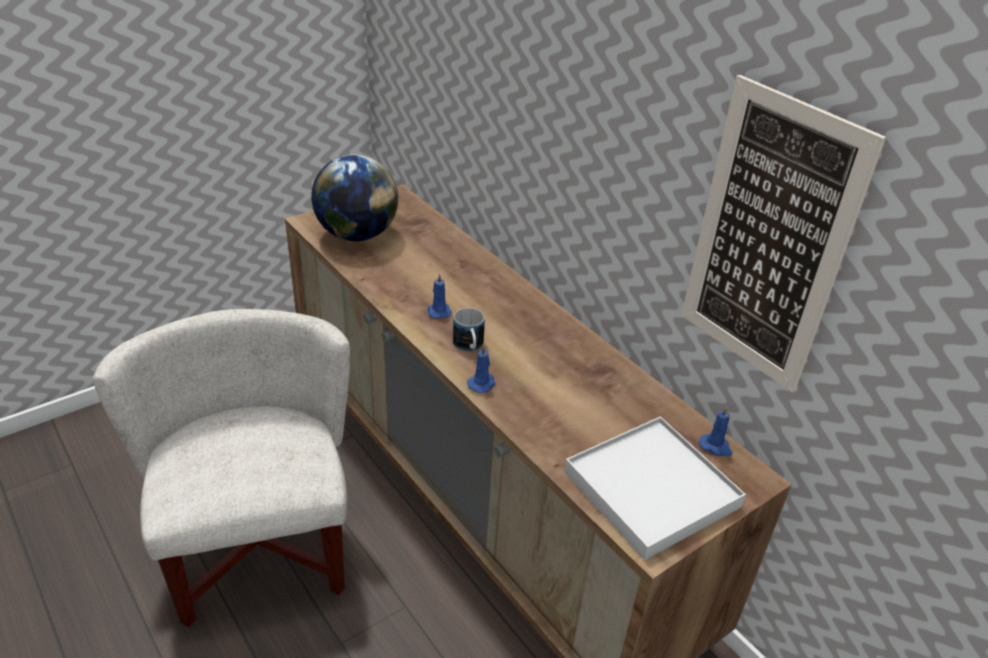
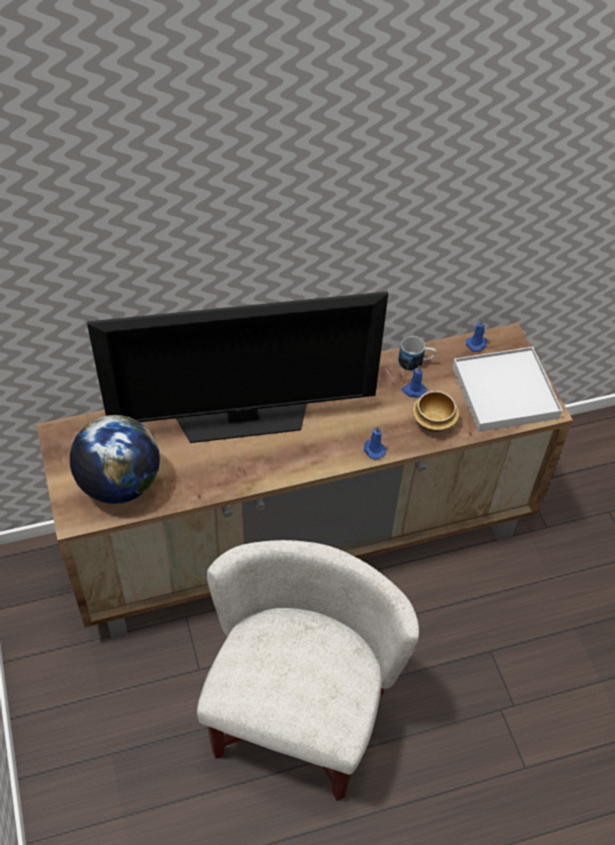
camera: 70 degrees left, 15 degrees up
white armchair [93,309,350,627] -> white armchair turned 105 degrees clockwise [197,540,419,801]
blue candle [428,273,452,319] -> blue candle moved to [402,365,426,398]
mug [453,308,485,352] -> mug moved to [398,336,437,371]
picture [681,75,886,392] -> none
none -> television [87,291,388,443]
none -> bowl [413,391,459,433]

